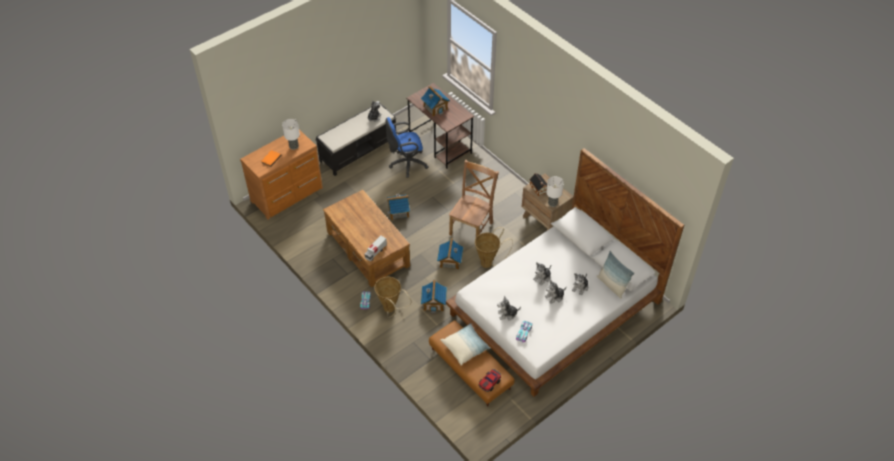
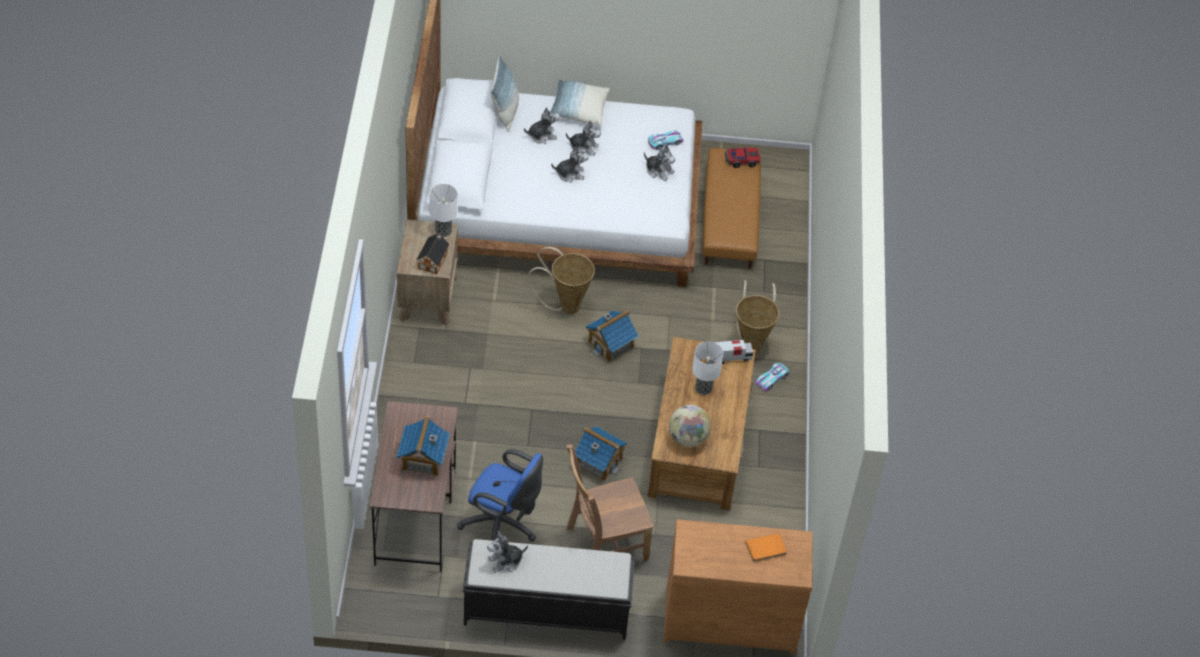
camera: 140 degrees left, 0 degrees up
table lamp [282,119,300,150] -> table lamp moved to [692,342,724,395]
toy house [421,280,447,314] -> none
pillow [440,323,490,366] -> pillow moved to [550,80,610,126]
brown chair [449,160,499,237] -> brown chair moved to [567,444,654,561]
none -> globe [669,405,711,447]

